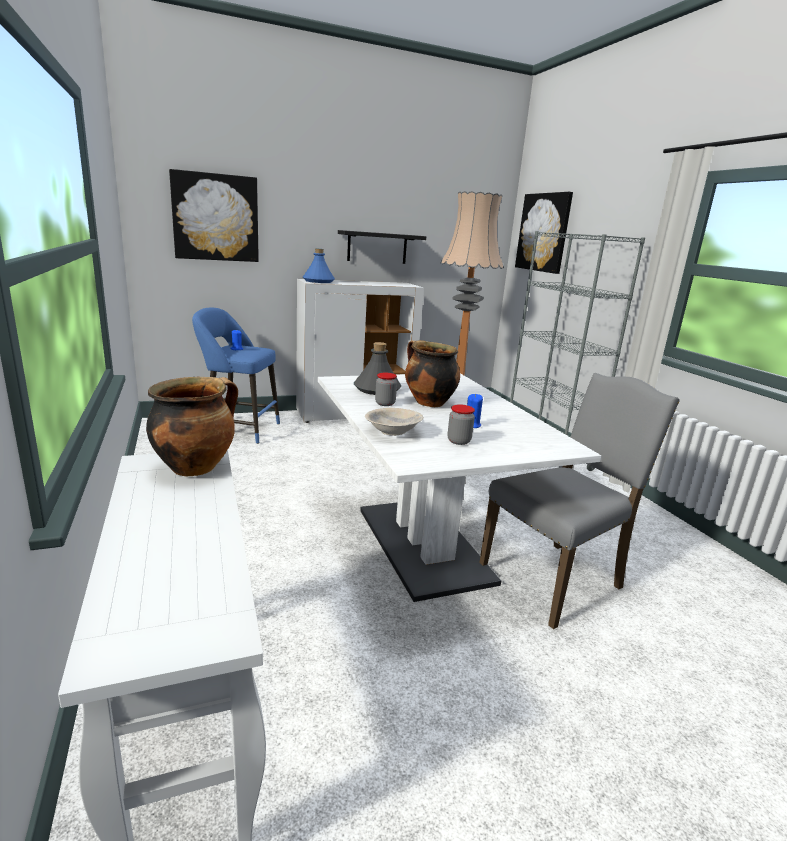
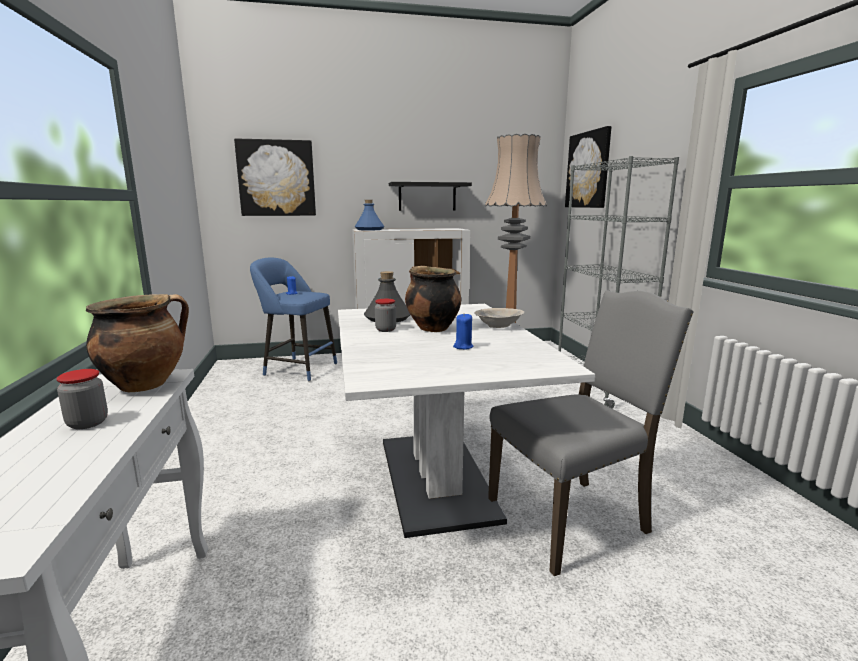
camera: 10 degrees right, 5 degrees down
beige bowl [365,408,424,436] -> beige bowl moved to [475,308,525,328]
jar [448,404,475,445] -> jar moved to [56,369,108,429]

